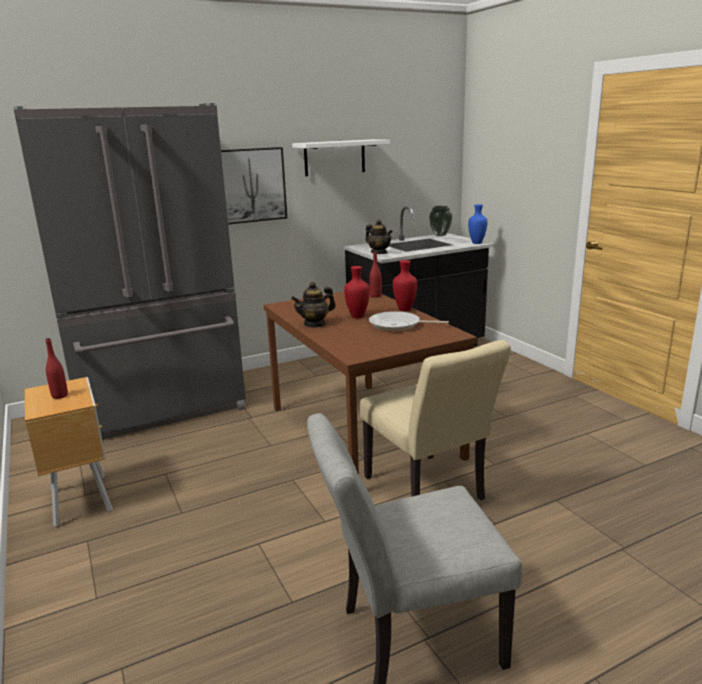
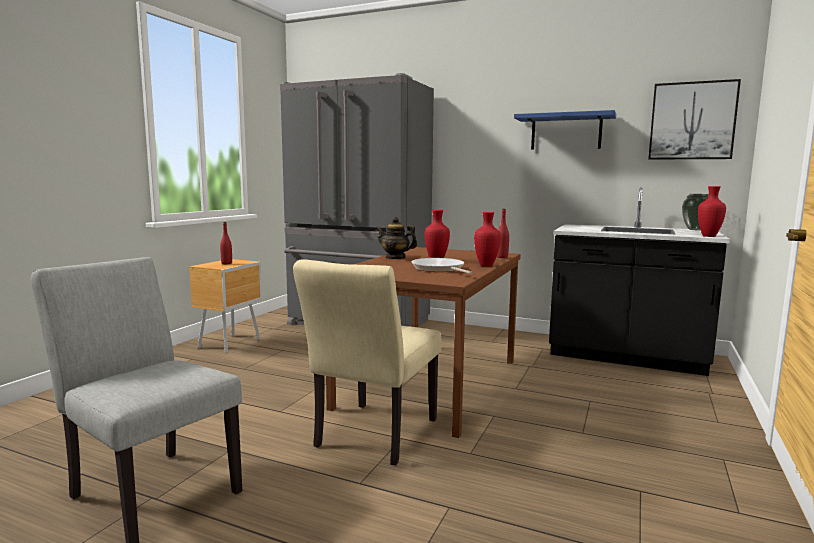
camera: 50 degrees right, 10 degrees down
picture [221,147,287,224] -> picture moved to [648,79,741,160]
white shelf [292,139,390,176] -> blue shelf [514,110,616,149]
teapot [365,220,393,254] -> none
blue vase [468,204,488,244] -> red vase [698,186,726,237]

